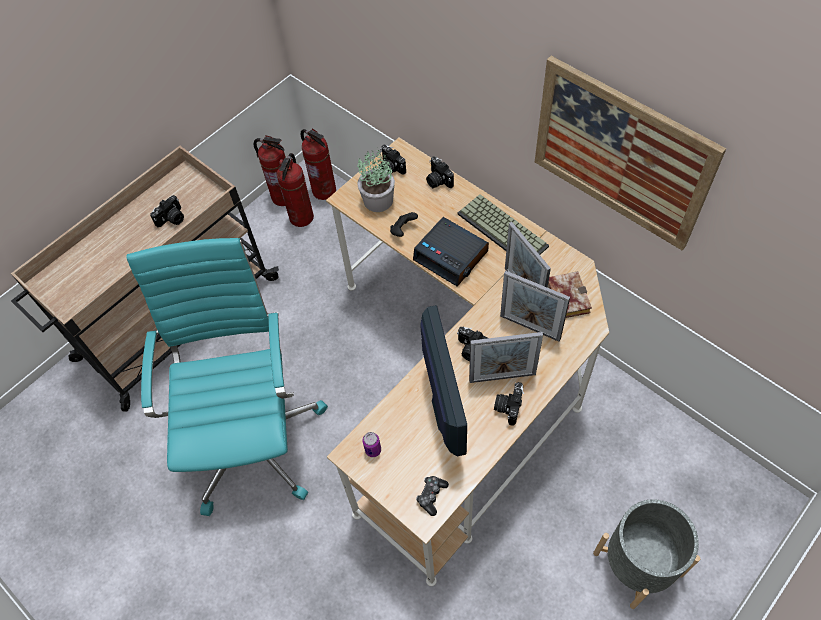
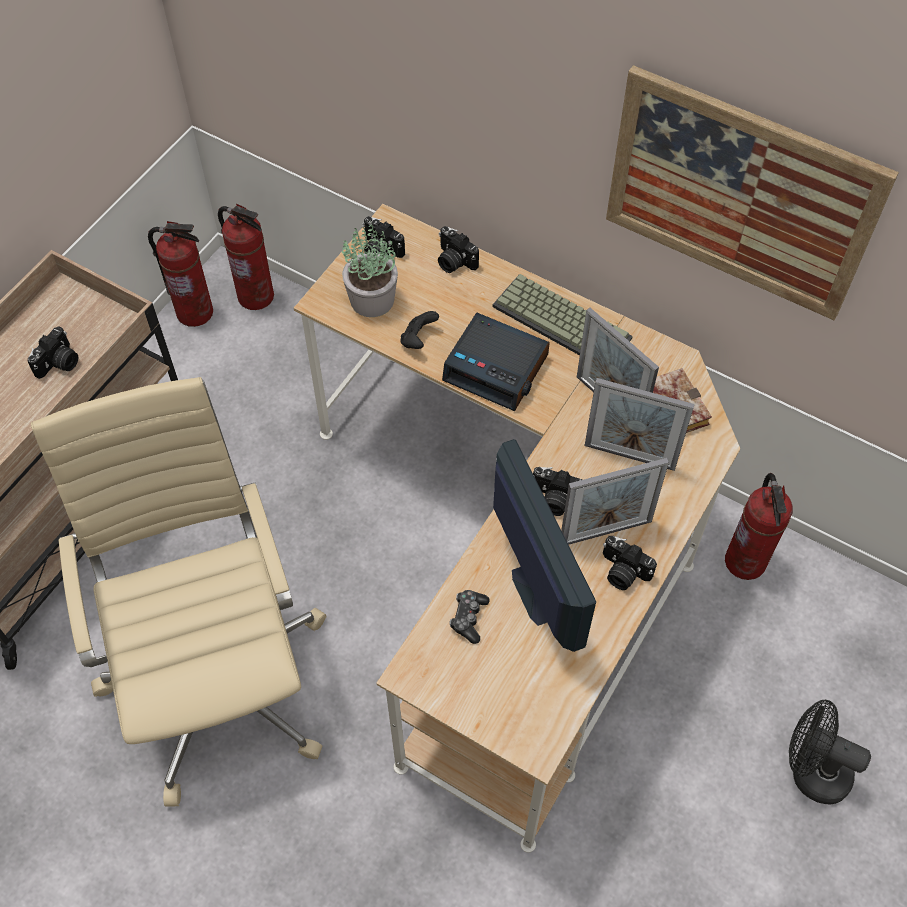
camera: 15 degrees left, 0 degrees up
turquoise office chair [126,238,328,516] -> beige office chair [31,377,326,807]
fire extinguisher [277,153,314,227] -> fire extinguisher moved to [725,473,793,580]
can [362,432,381,457] -> none
game controller [416,476,449,516] -> game controller moved to [450,590,490,644]
camera [494,382,524,426] -> camera turned 60 degrees counterclockwise [603,536,657,590]
grey planter [593,499,700,609] -> black fan [789,700,871,804]

